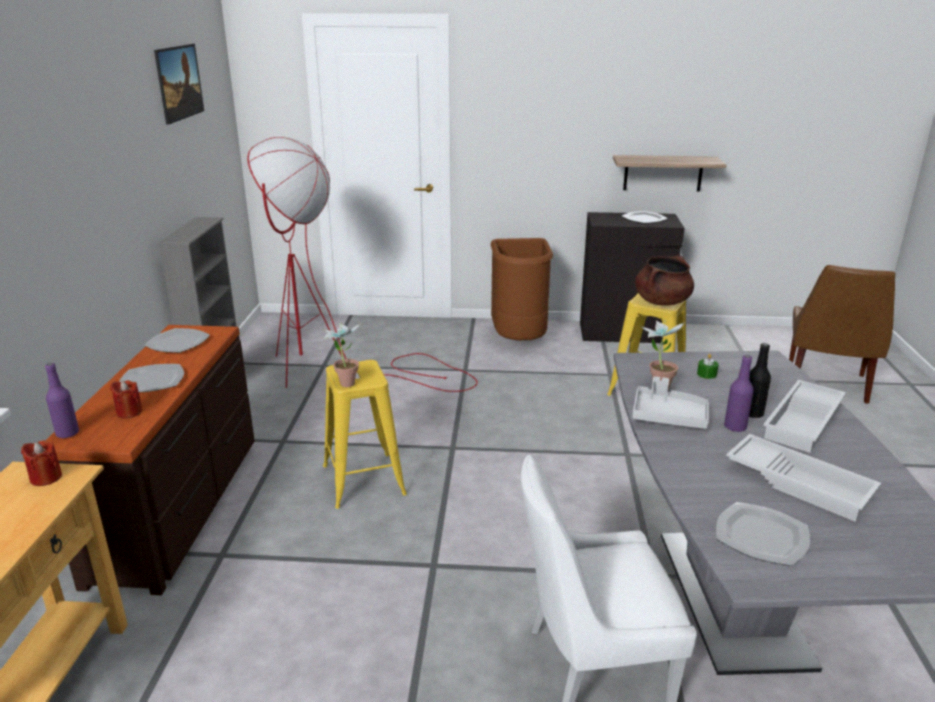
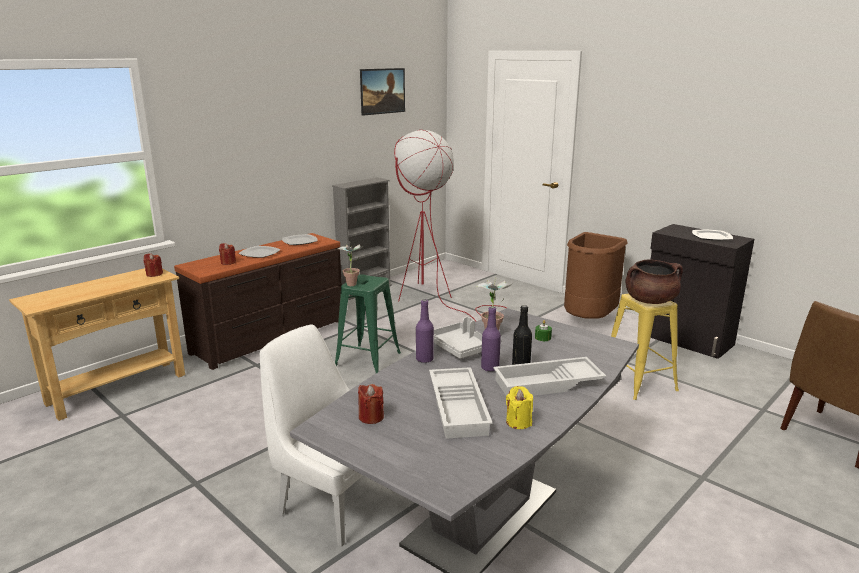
camera: 40 degrees right, 5 degrees down
purple bottle [45,363,79,438] -> purple bottle moved to [416,299,434,363]
yellow stool [323,360,407,509] -> green stool [335,274,401,373]
shelf [613,155,726,192] -> none
plate [716,502,810,566] -> red candle [358,384,384,424]
none -> yellow candle [506,386,533,429]

